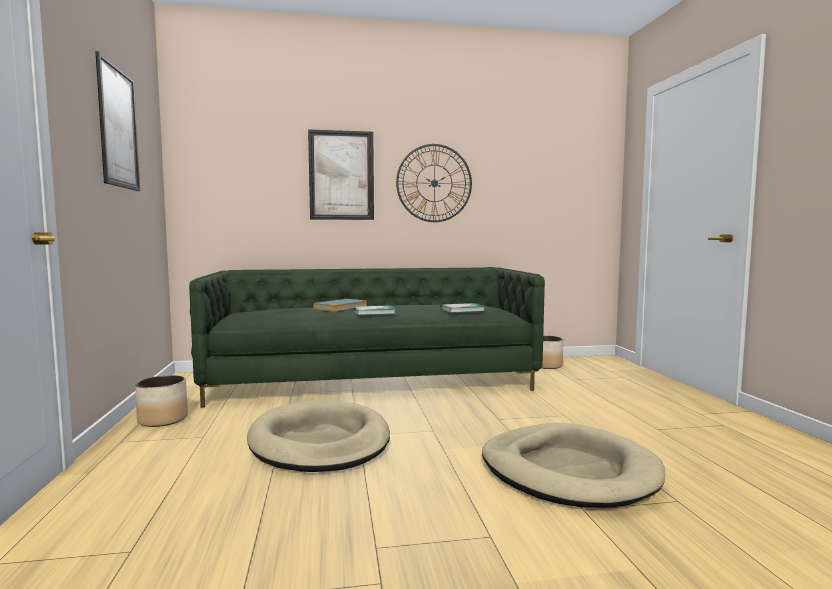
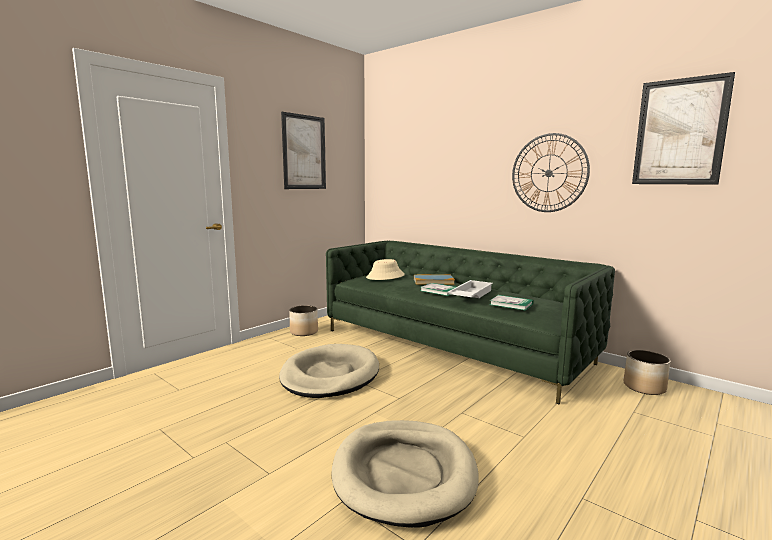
camera: 50 degrees right, 5 degrees up
picture [308,129,374,220] -> picture moved to [632,72,735,185]
none -> beige hat [366,259,405,280]
none -> white tray [448,280,493,298]

